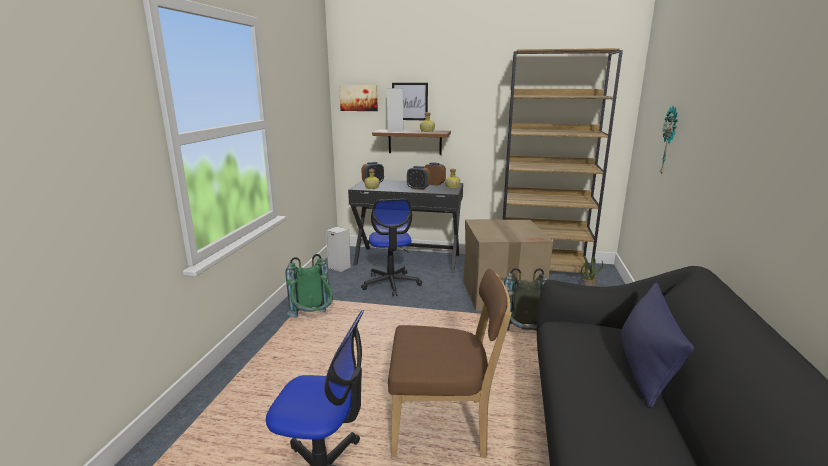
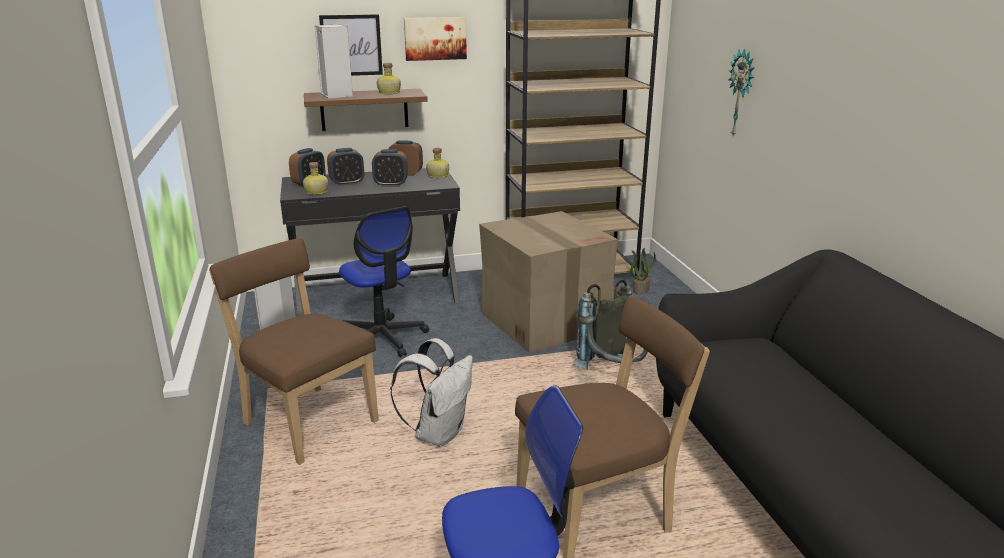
camera: 25 degrees left, 5 degrees up
green backpack [285,254,333,318] -> brown chair [209,238,379,465]
picture [339,85,378,111] -> picture moved to [404,17,467,61]
blue pillow [621,283,694,408] -> none
none -> alarm clock [327,148,364,186]
none -> white backpack [390,338,473,447]

